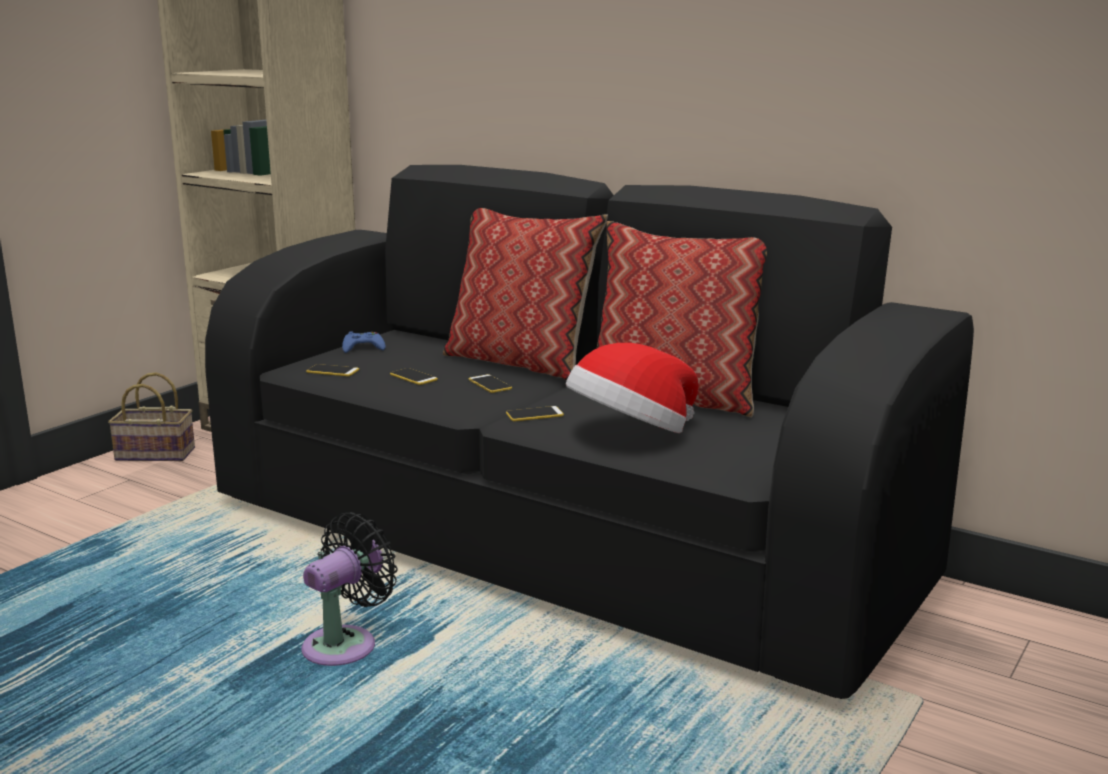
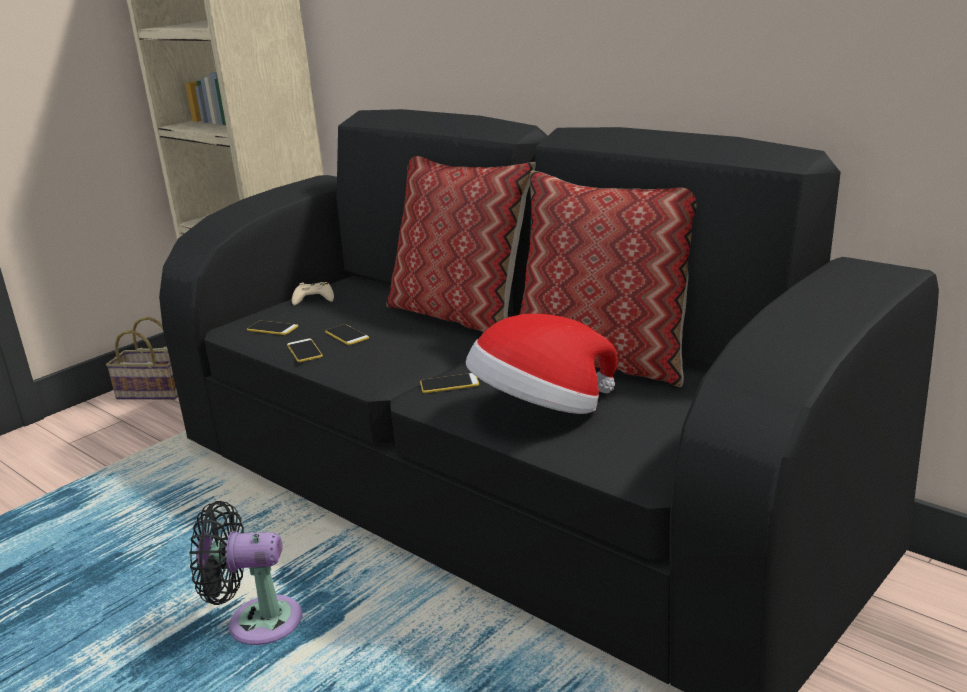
camera: 10 degrees right, 5 degrees up
black fan [301,512,397,666] -> black fan turned 135 degrees counterclockwise [190,501,303,645]
blue game controller [342,331,385,353] -> beige game controller [292,282,334,306]
phone [469,374,512,393] -> phone moved to [287,338,323,362]

